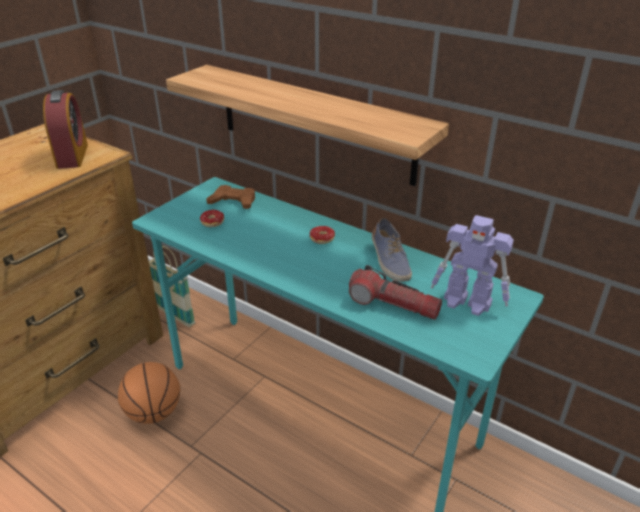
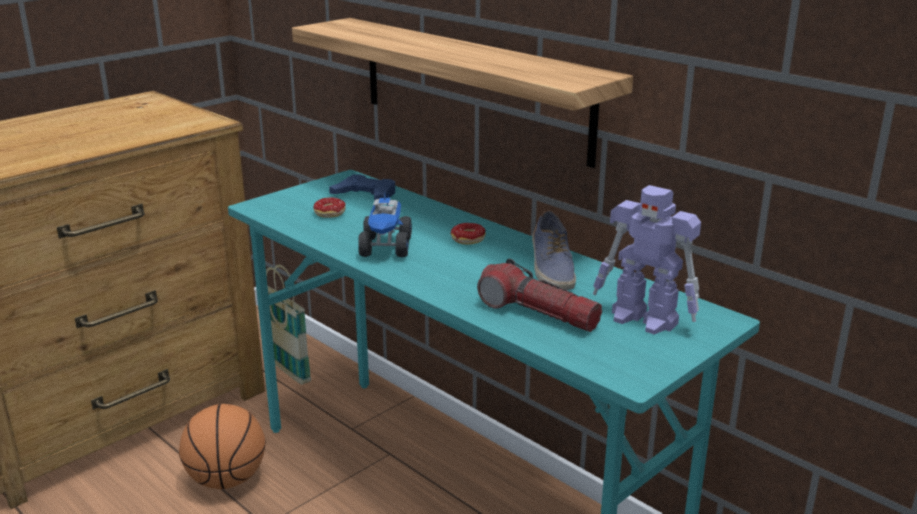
camera: 10 degrees right, 10 degrees down
alarm clock [43,90,88,169] -> none
brown game controller [206,185,255,209] -> blue game controller [329,174,395,201]
none -> toy truck [358,192,412,257]

